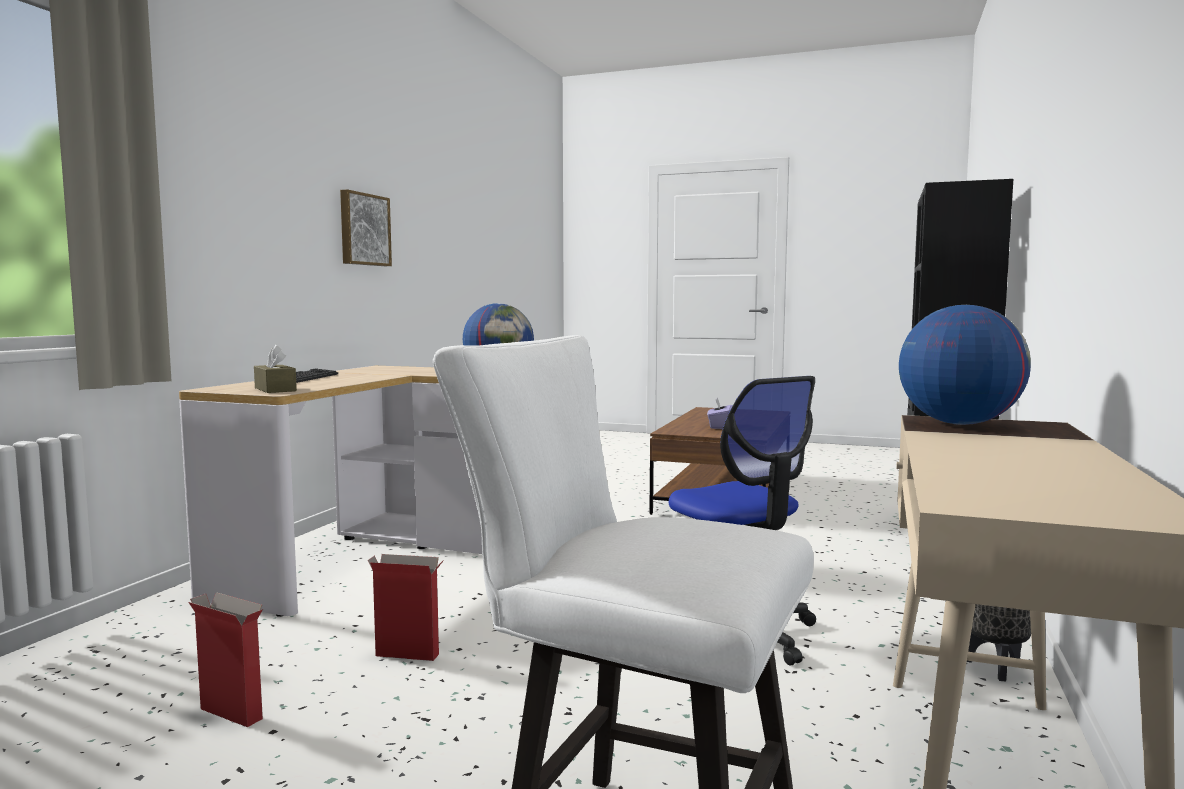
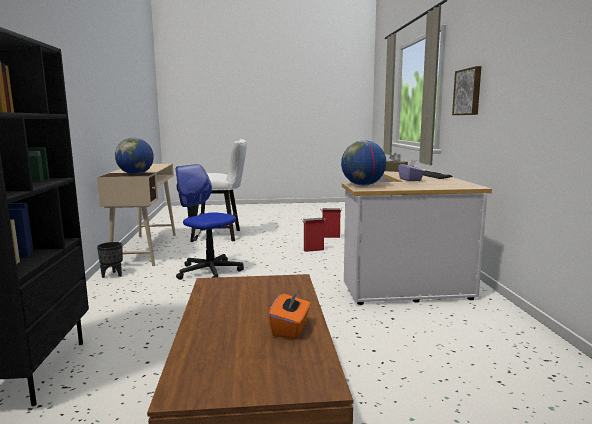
camera: 155 degrees right, 5 degrees up
picture [340,189,392,266] -> picture moved to [452,66,481,115]
purple tissue box [707,398,732,429] -> purple tissue box moved to [398,160,424,181]
none -> orange tissue box [268,290,310,339]

